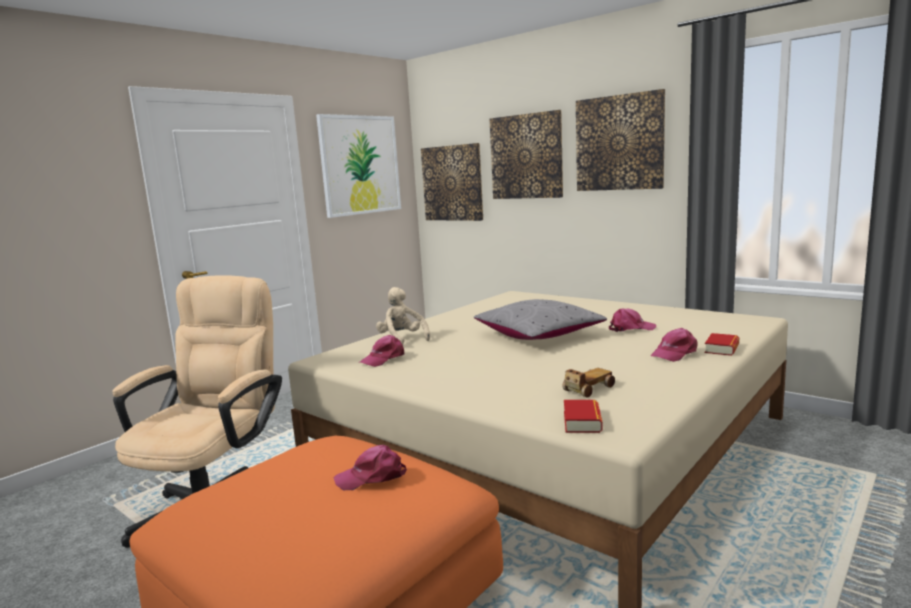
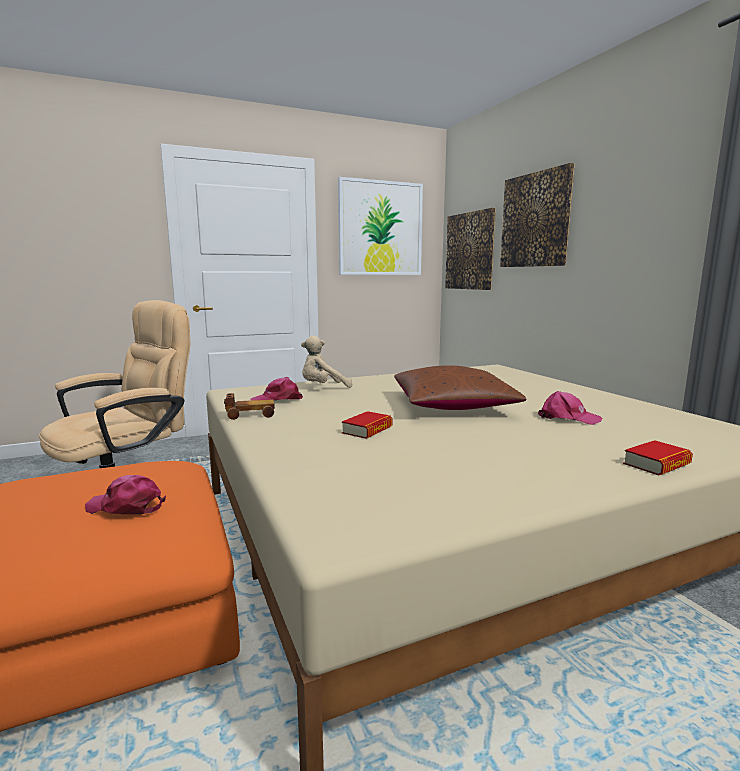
camera: 25 degrees right, 0 degrees up
beige plush toy [376,287,430,345] -> beige plush toy turned 105 degrees counterclockwise [301,335,353,388]
grey pillow [474,299,607,340] -> brown pillow [394,365,526,410]
toy car [562,368,615,397] -> toy car moved to [224,393,275,420]
book [564,400,603,433] -> book moved to [342,411,393,439]
picture [576,89,665,191] -> none
pink cap [651,328,698,362] -> none

